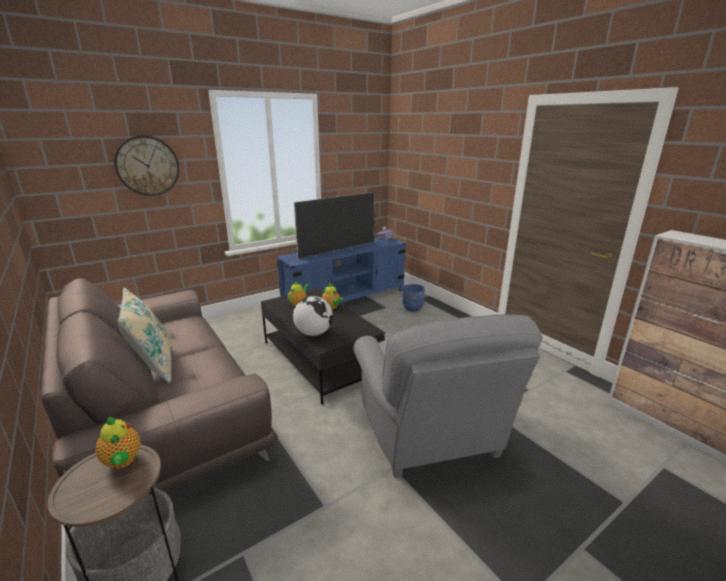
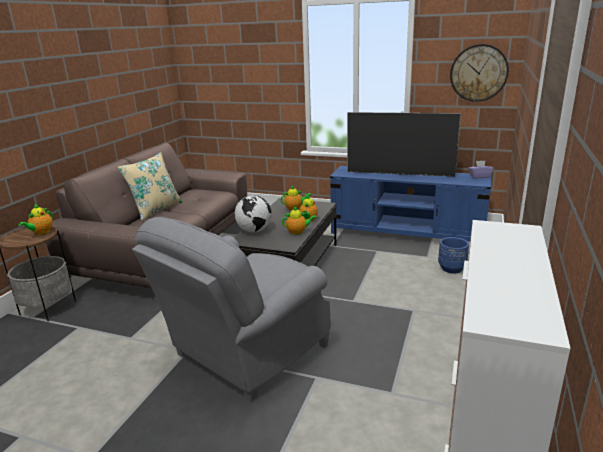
camera: 55 degrees right, 0 degrees up
wall clock [114,135,179,196] -> wall clock moved to [450,44,509,102]
none -> teapot [282,206,317,235]

